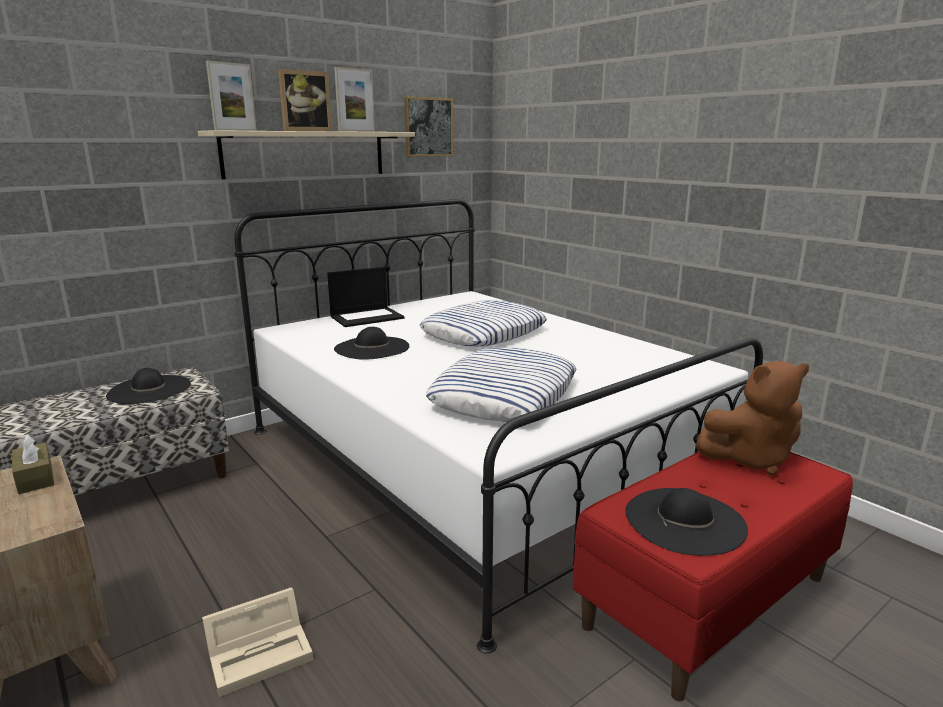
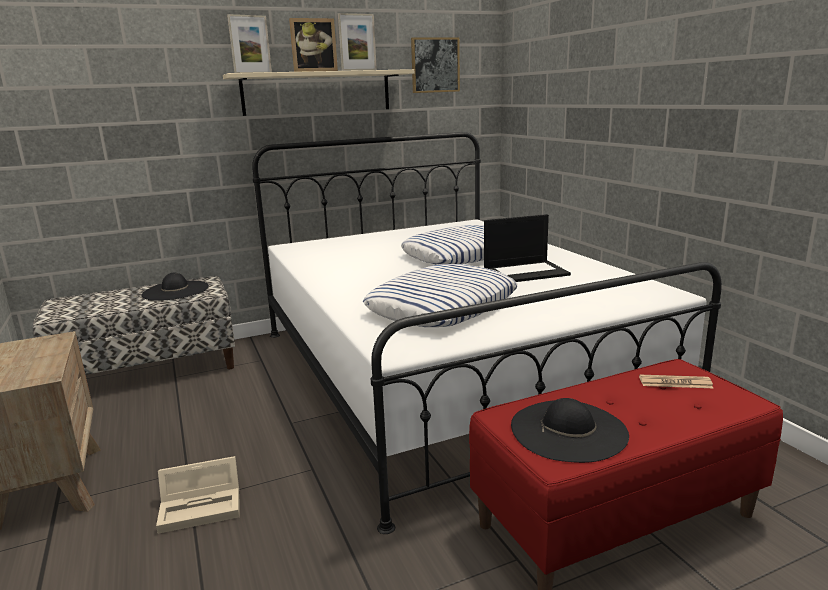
camera: 15 degrees right, 0 degrees up
brown tissue box [12,434,54,494] -> none
laptop [327,267,405,327] -> laptop moved to [484,214,571,282]
black hat [334,327,409,360] -> none
brown plush toy [696,361,809,475] -> newspaper [639,374,713,388]

